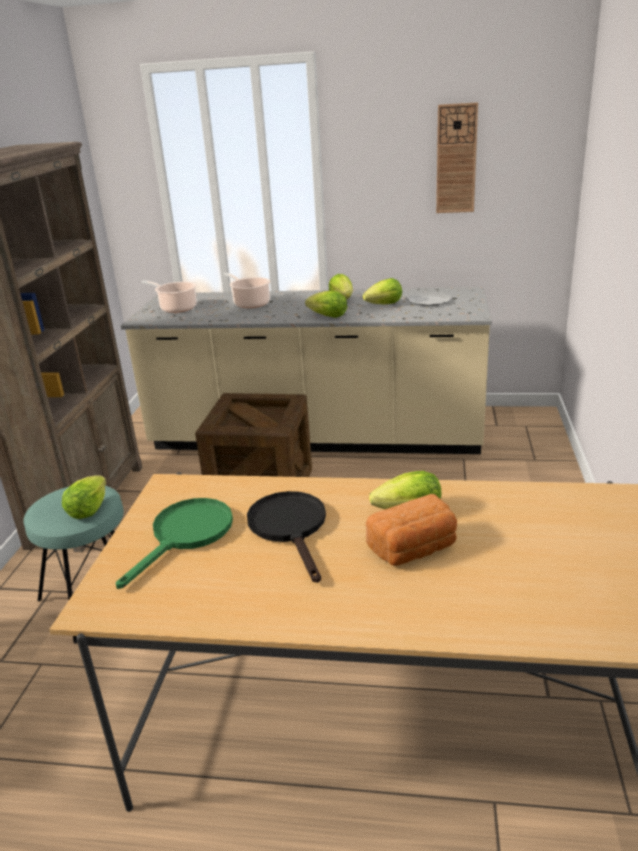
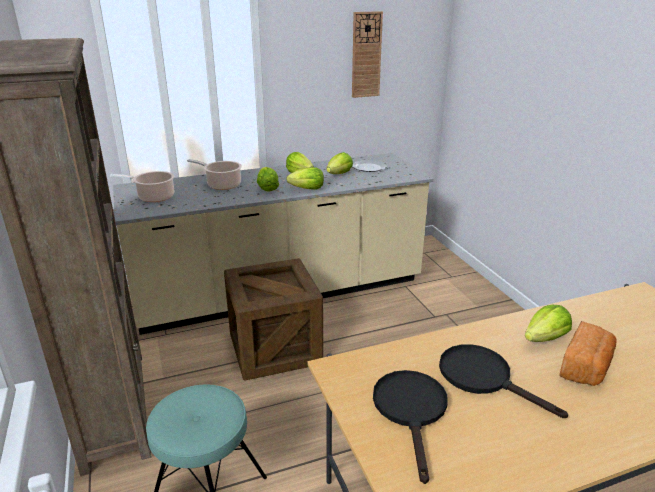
camera: 30 degrees left, 0 degrees up
lettuce [62,475,106,519] -> lettuce moved to [257,167,279,192]
green frying pan [116,498,233,589] -> black frying pan [373,370,448,484]

